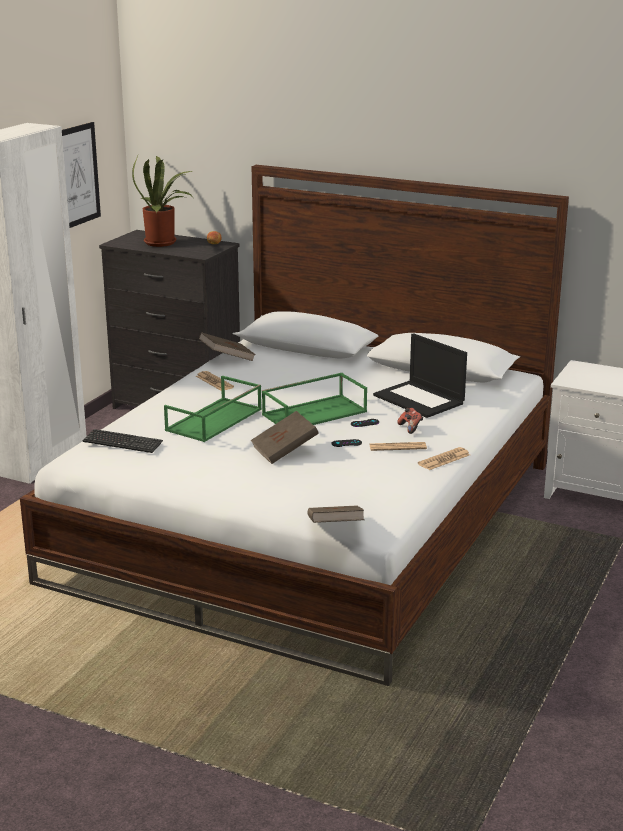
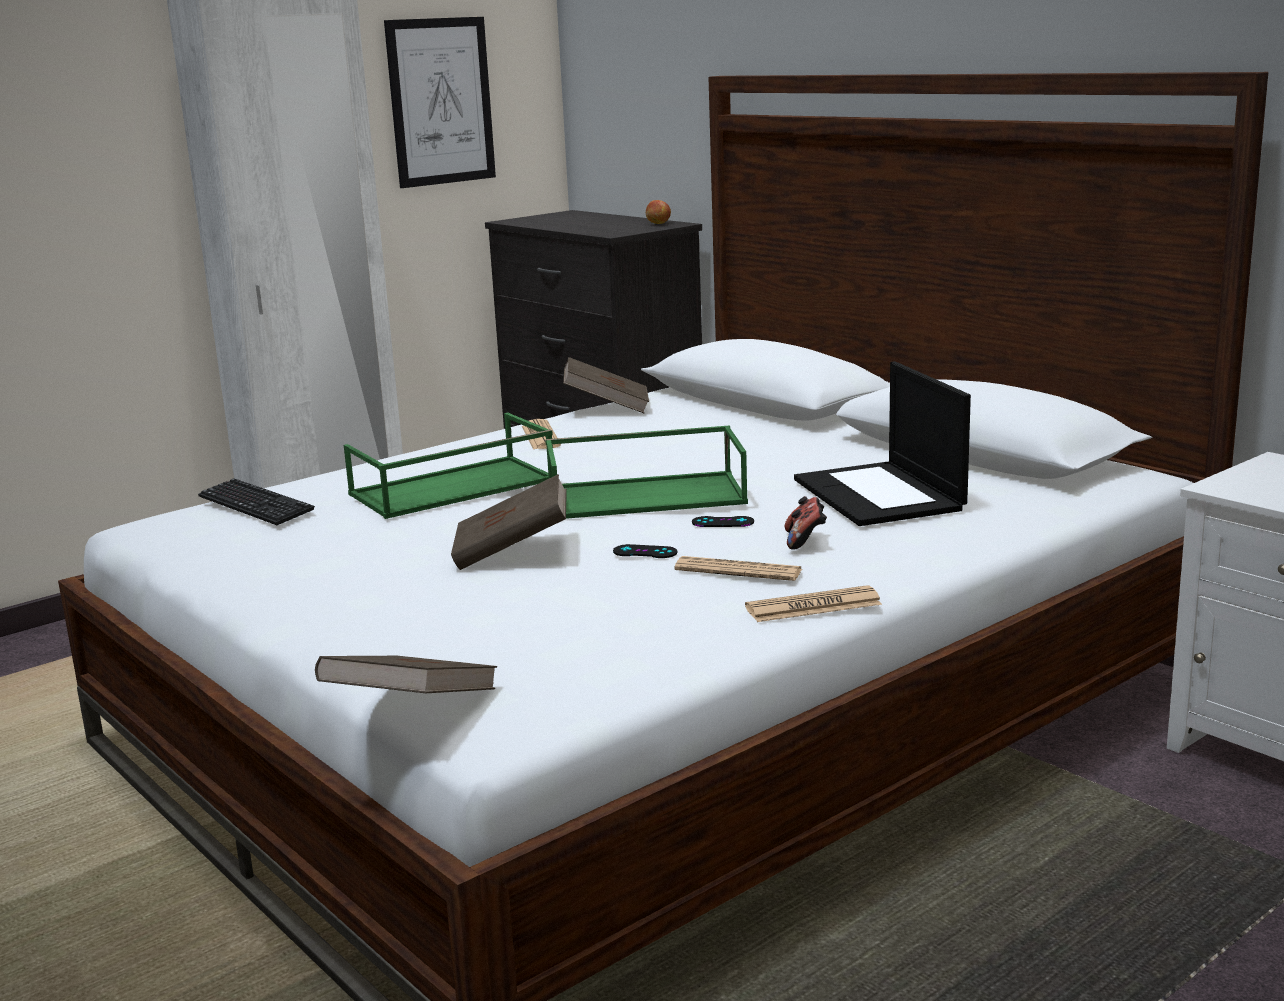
camera: 25 degrees right, 5 degrees down
potted plant [132,156,193,247] -> none

